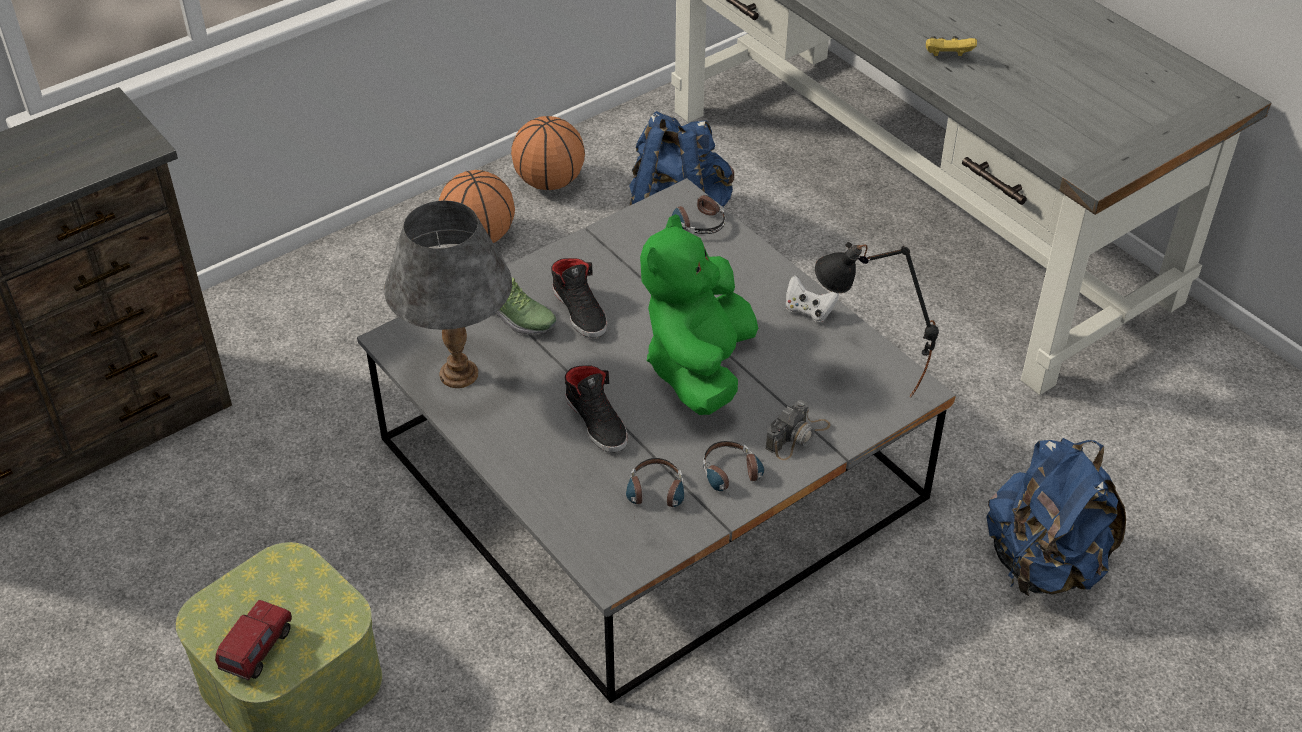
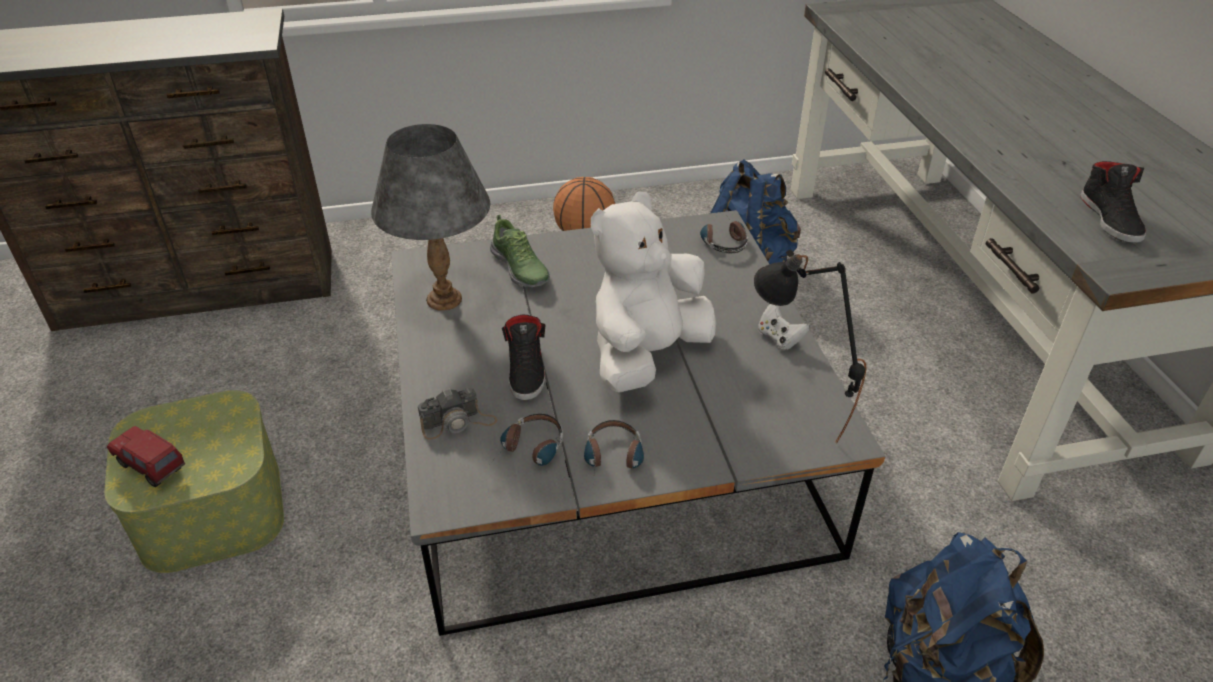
camera: 25 degrees right, 5 degrees down
toy truck [215,600,292,681] -> toy truck turned 105 degrees counterclockwise [107,426,185,487]
basketball [511,116,585,190] -> none
black shoe [551,258,607,338] -> black shoe moved to [1081,161,1146,243]
green plush toy [640,214,758,415] -> white plush toy [591,192,716,393]
camera [766,400,831,460] -> camera moved to [418,388,497,440]
yellow game controller [926,36,977,56] -> none

